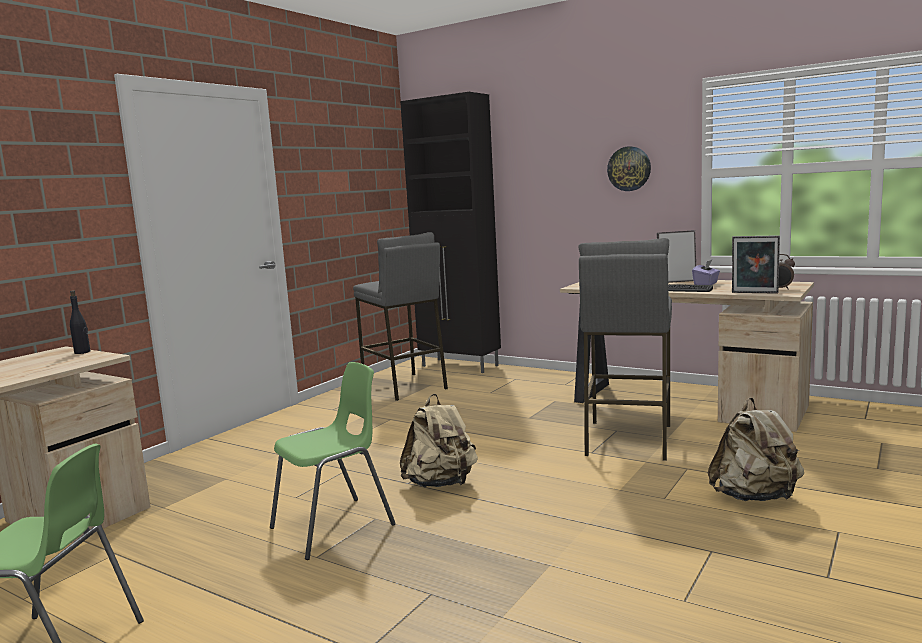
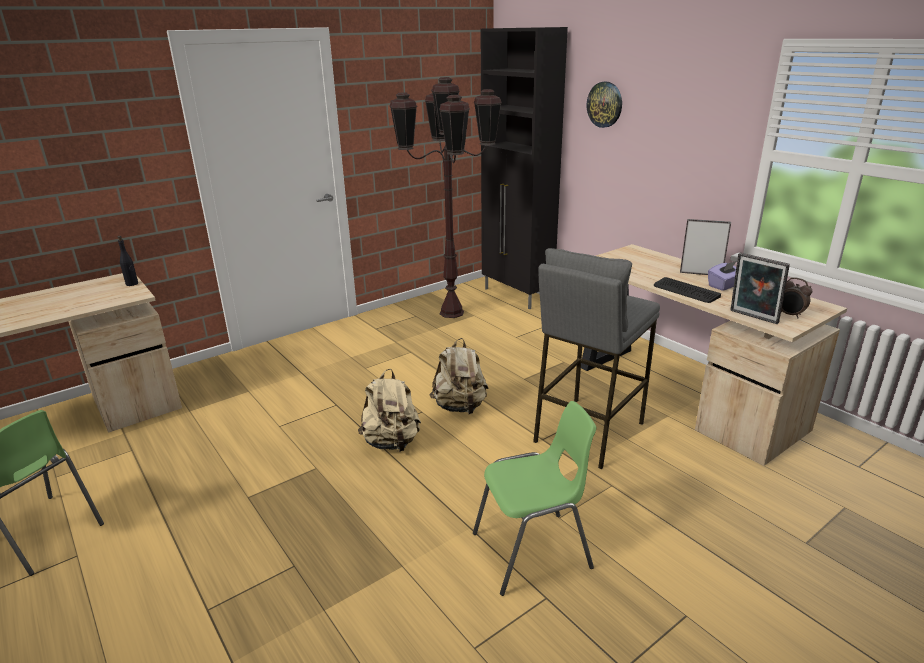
camera: 20 degrees right, 15 degrees up
green chair [270,362,396,560] -> green chair moved to [473,401,596,596]
grey stool [353,232,448,401] -> brown floor lamp [390,77,501,318]
wall clock [607,146,651,191] -> wall clock moved to [587,82,622,128]
beige backpack [708,398,804,501] -> beige backpack moved to [429,338,488,414]

